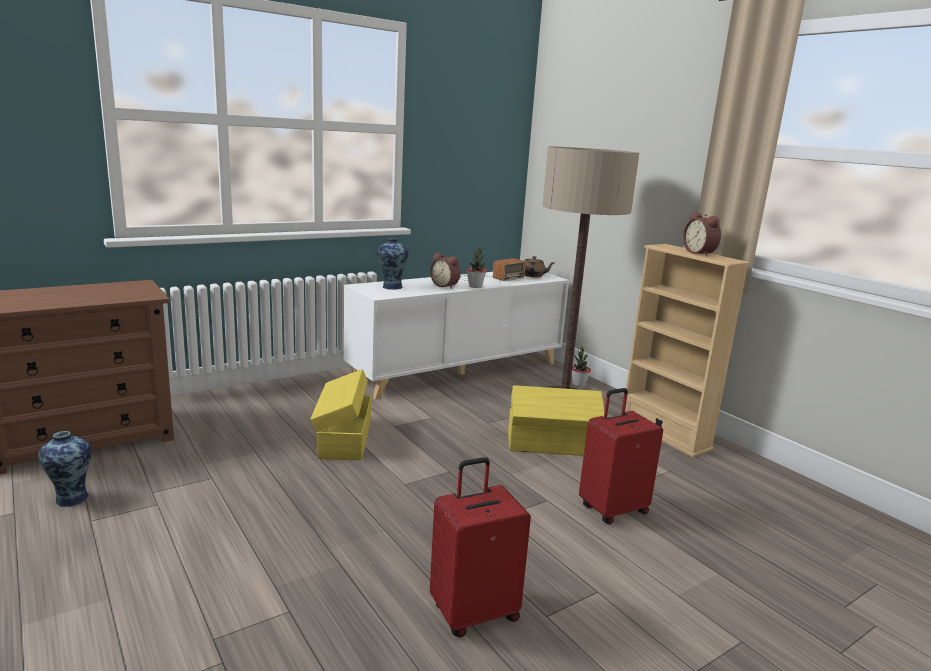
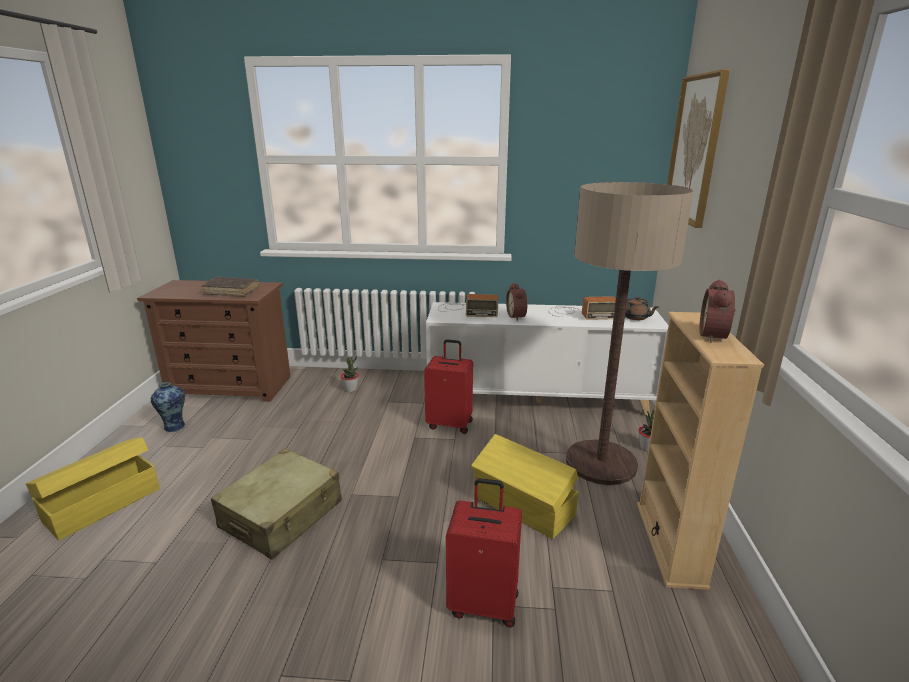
camera: 40 degrees right, 5 degrees up
yellow storage box [310,369,371,460] -> yellow storage box moved to [26,437,160,540]
vase [377,238,408,290] -> radio [438,294,499,317]
red suitcase [430,457,531,637] -> red suitcase moved to [424,339,473,434]
potted plant [467,246,487,288] -> potted plant moved to [340,356,359,392]
none -> brown book [202,277,259,297]
none -> beige suitcase [211,449,342,560]
none -> picture [667,69,730,228]

